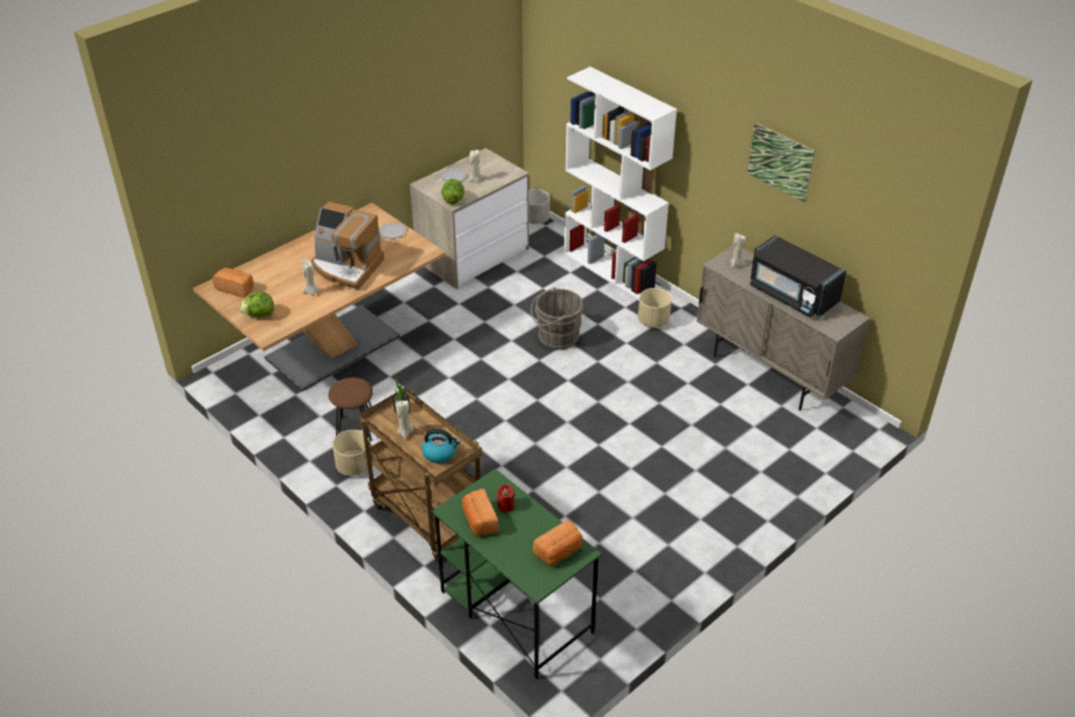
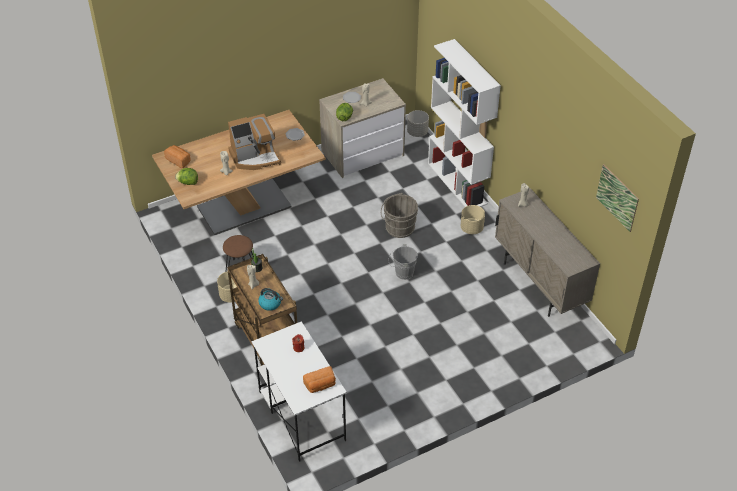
camera: 15 degrees right, 5 degrees up
coffee machine [311,202,384,290] -> coffee machine turned 60 degrees counterclockwise [228,114,281,170]
green desk [431,469,602,680] -> white desk [252,321,347,462]
bread [462,489,499,536] -> none
picture [747,122,815,203] -> picture moved to [596,164,639,232]
black microwave [750,235,846,318] -> none
none -> grey bucket [388,244,418,280]

